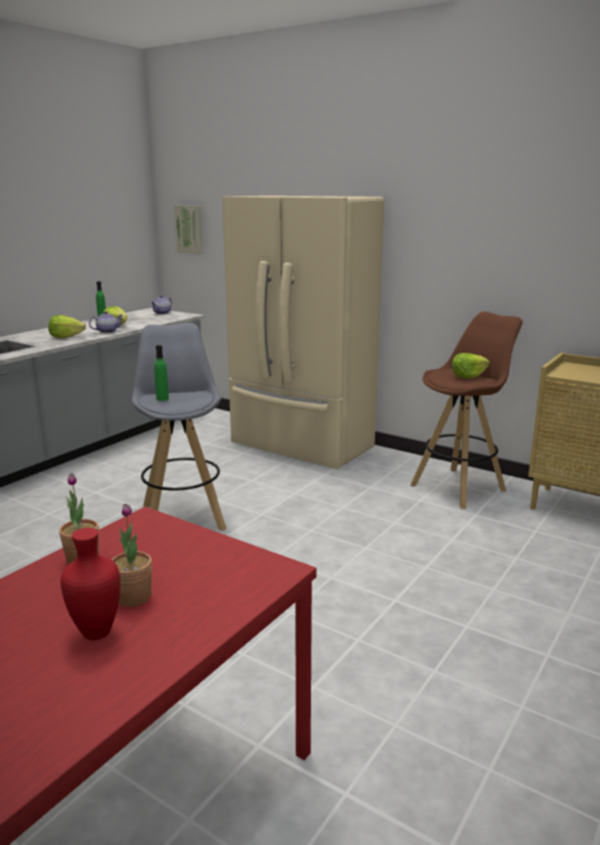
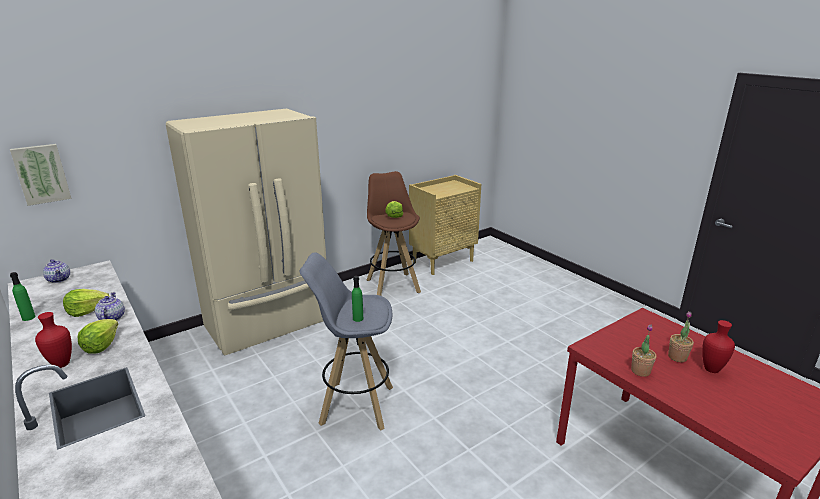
camera: 70 degrees left, 5 degrees up
none -> red vase [35,312,72,368]

